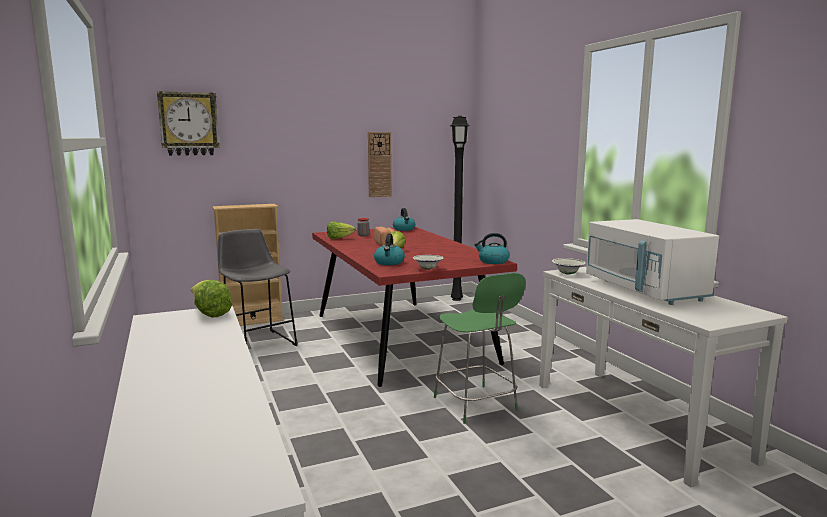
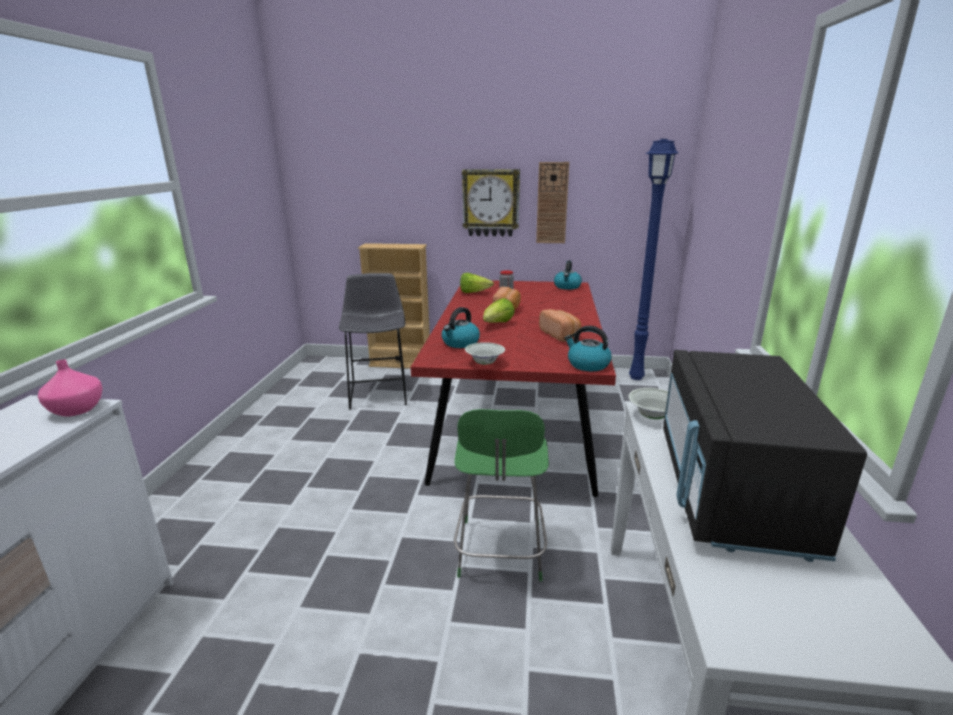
camera: 30 degrees right, 10 degrees up
wall clock [157,91,220,156] -> wall clock moved to [462,169,520,236]
lettuce [191,280,232,317] -> pink vase [38,359,103,417]
black floor lamp [450,116,470,301] -> blue floor lamp [629,139,679,380]
white microwave [586,219,719,305] -> black microwave [663,350,867,562]
none -> bread [539,309,581,342]

